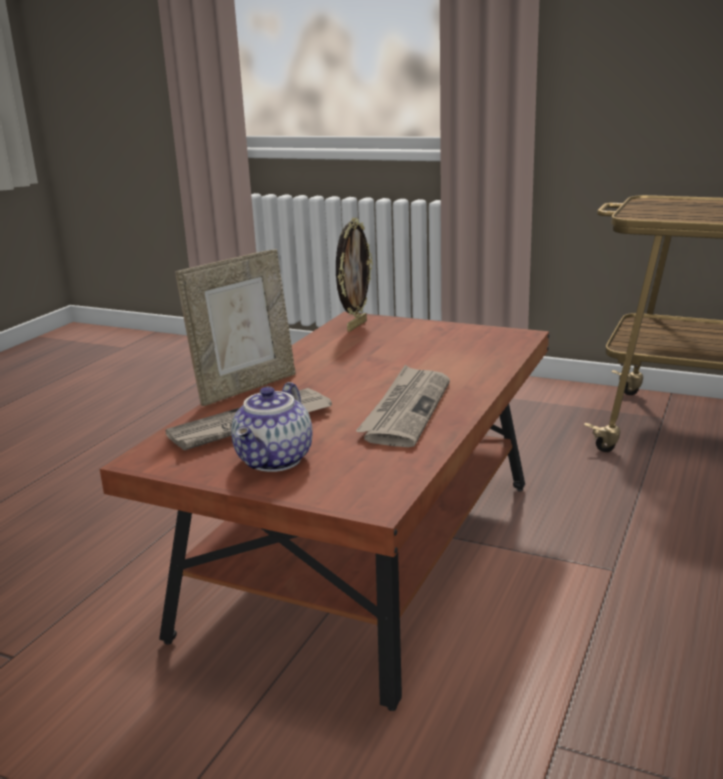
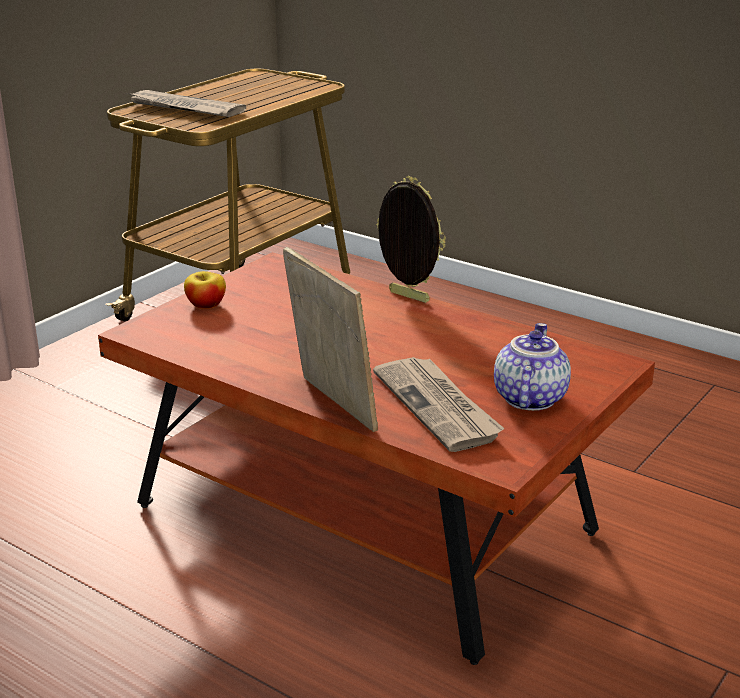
camera: 80 degrees left, 5 degrees up
teapot [231,382,312,472] -> teapot turned 105 degrees counterclockwise [494,323,571,411]
picture frame [336,218,373,332] -> picture frame moved to [376,176,446,303]
newspaper [356,365,450,447] -> newspaper moved to [127,90,246,117]
none -> apple [184,271,226,309]

